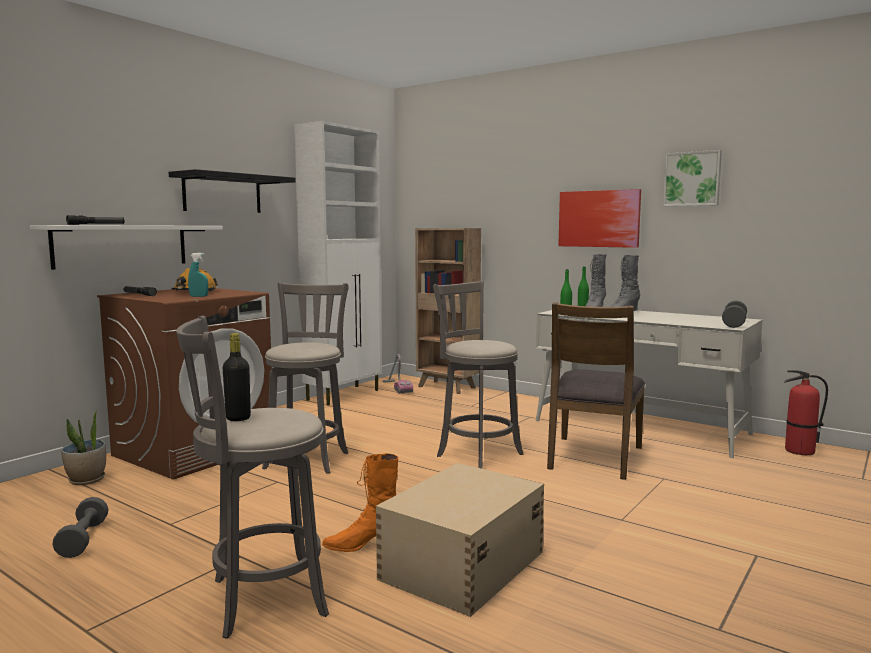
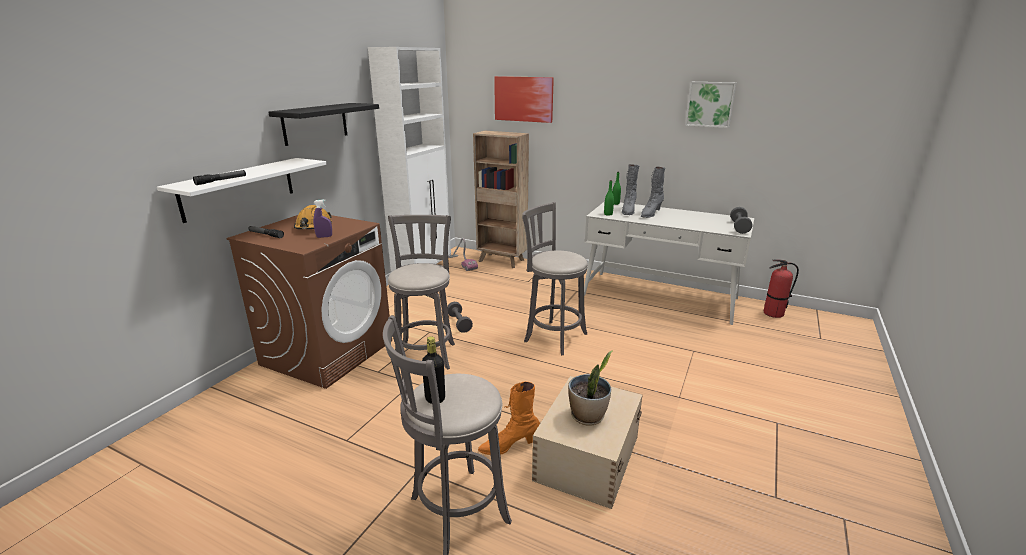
camera: 10 degrees left, 15 degrees up
grey dumbbell [52,497,108,558] -> grey dumbbell moved to [447,302,473,333]
potted plant [61,409,106,485] -> potted plant moved to [568,351,612,426]
turquoise spray bottle [188,253,208,297] -> purple spray bottle [313,200,332,238]
brown chair [547,302,645,480] -> none
picture [558,189,641,248] -> picture moved to [494,76,554,123]

